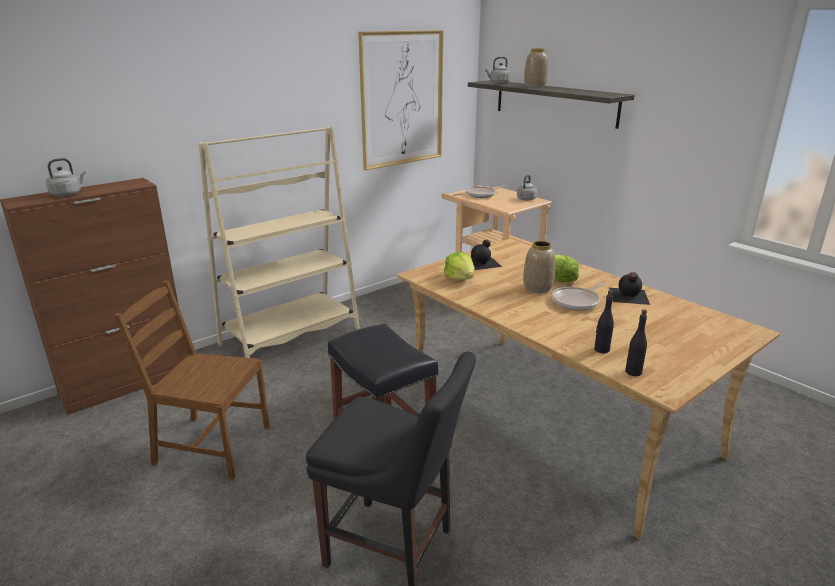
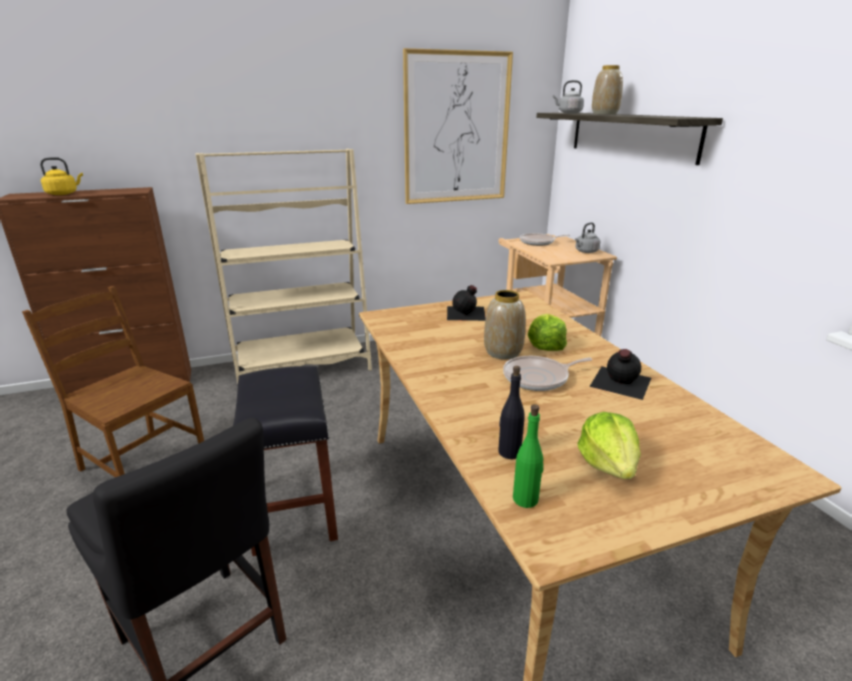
camera: 20 degrees right, 0 degrees up
grey kettle [46,158,86,197] -> yellow kettle [40,157,83,195]
lettuce [444,252,475,280] -> lettuce moved to [577,412,641,479]
black bottle [625,309,647,376] -> green bottle [513,404,543,508]

